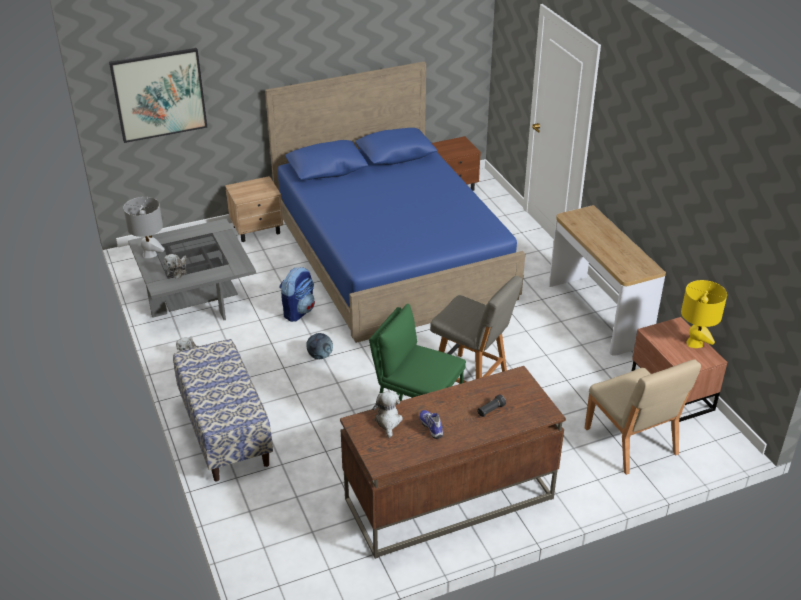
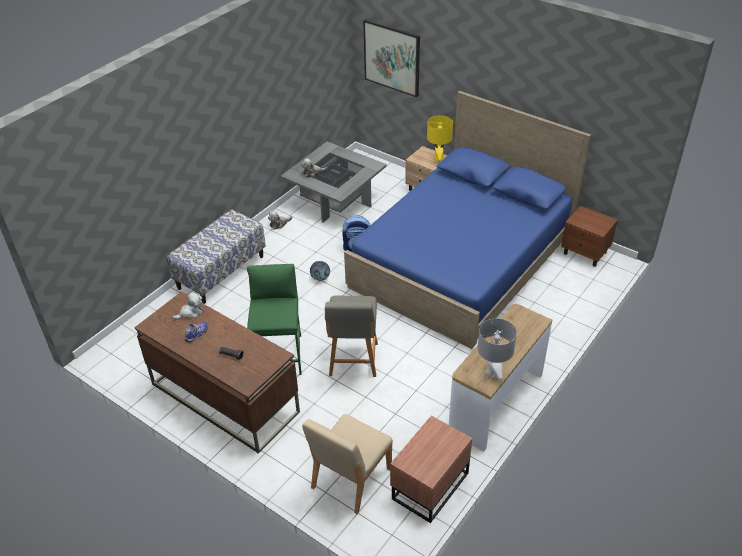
camera: 60 degrees right, 5 degrees up
grey table lamp [123,197,165,258] -> grey table lamp moved to [478,318,517,380]
yellow table lamp [681,280,727,348] -> yellow table lamp moved to [427,116,453,161]

